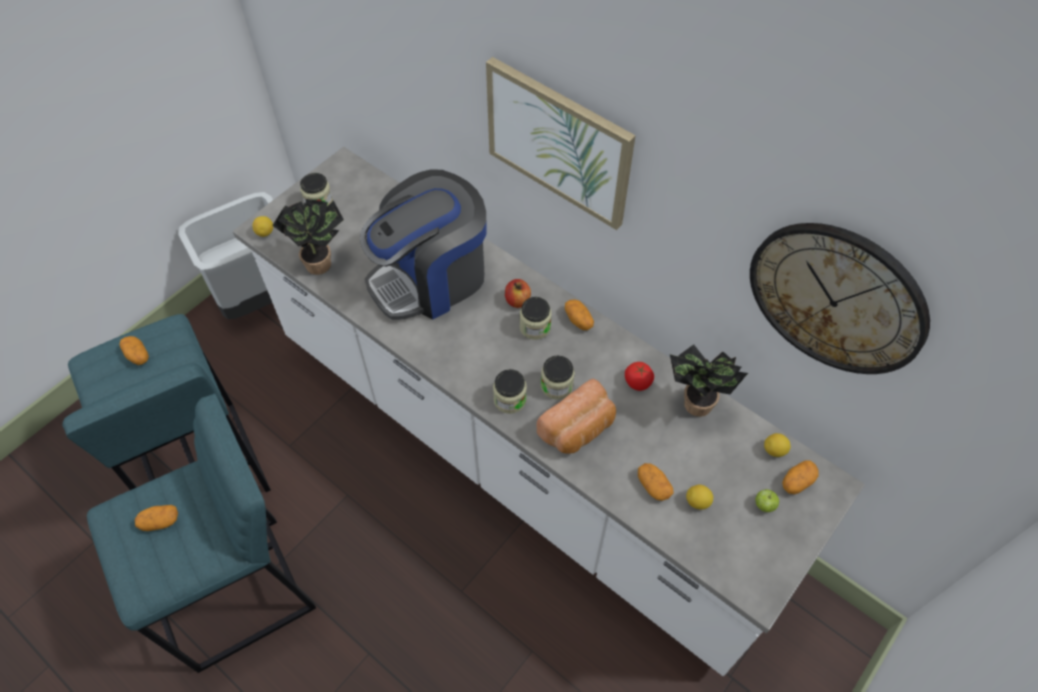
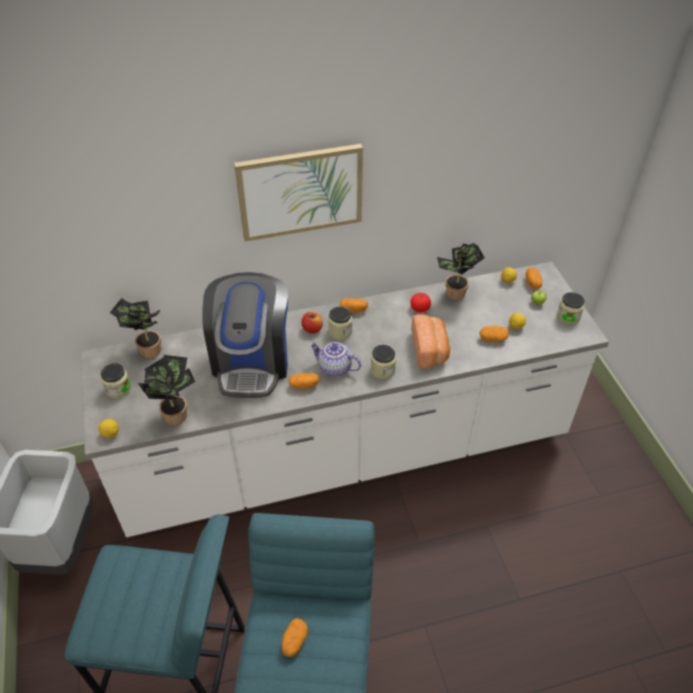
camera: 55 degrees left, 10 degrees down
potato [119,336,149,365] -> potato moved to [289,373,320,389]
jar [541,356,575,400] -> jar moved to [557,292,585,325]
wall clock [750,223,930,374] -> none
none -> potted plant [110,298,161,358]
none -> teapot [309,342,361,377]

